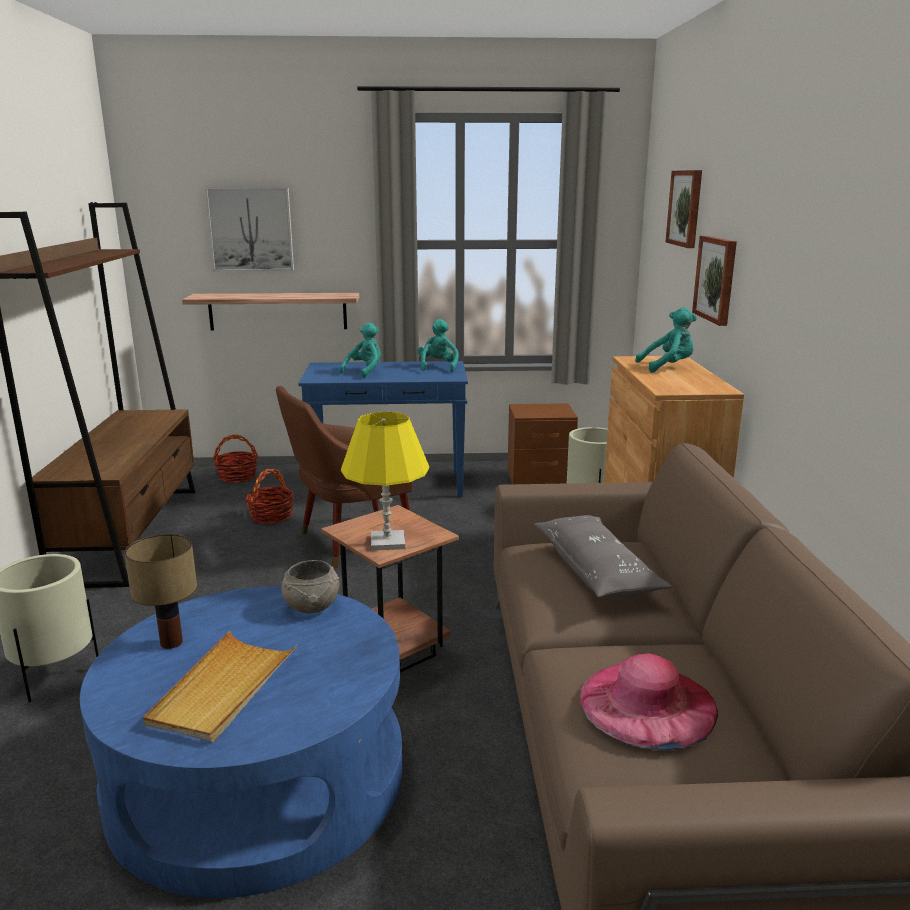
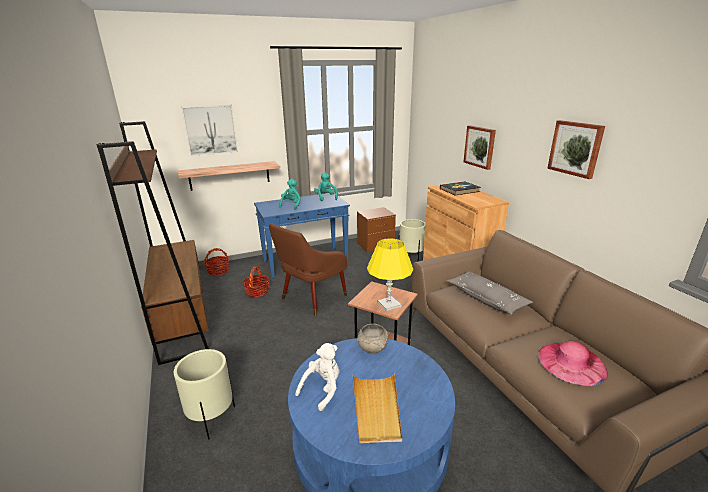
camera: 20 degrees left, 5 degrees up
table lamp [124,534,197,649] -> white plush toy [295,343,339,411]
turquoise plush toy [635,307,697,373] -> book [440,181,481,195]
picture [666,170,702,248] -> picture moved to [547,120,605,179]

